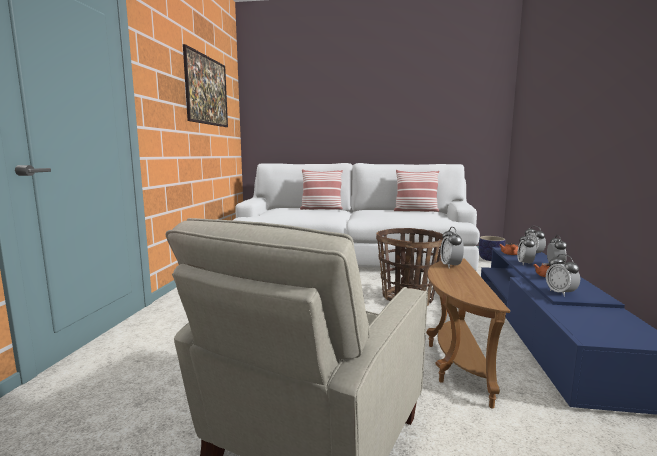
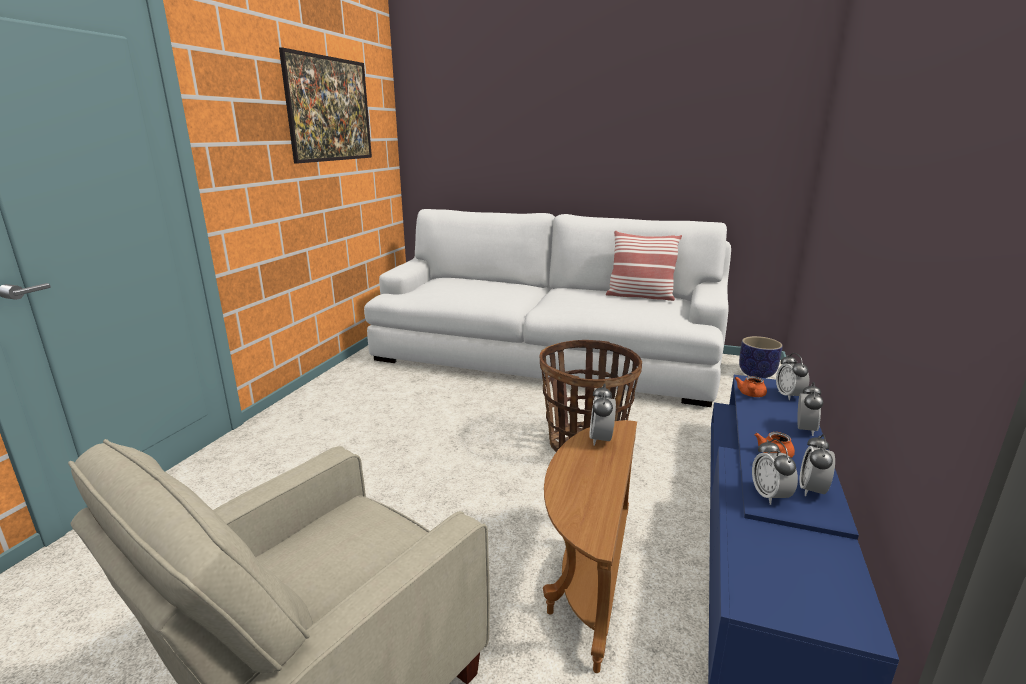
camera: 10 degrees right, 10 degrees up
pillow [300,169,343,210] -> none
alarm clock [517,233,536,265] -> alarm clock moved to [799,434,835,496]

